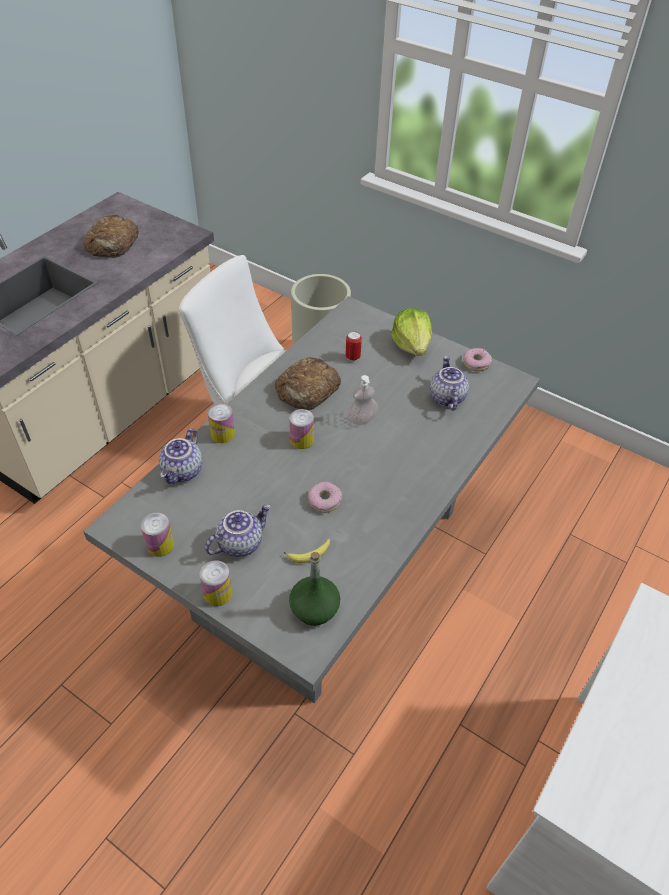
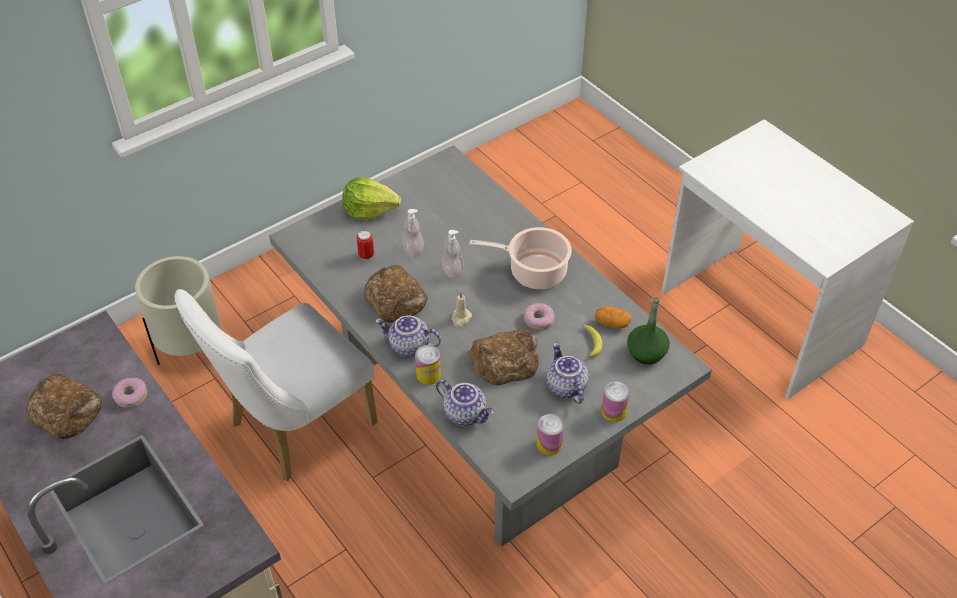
camera: 70 degrees left, 0 degrees up
can [289,409,314,449] -> beige candle [451,292,472,327]
teapot [430,356,469,411] -> teapot moved to [375,315,441,357]
donut [463,348,492,371] -> donut moved to [112,378,147,408]
none -> soap dispenser [402,209,424,257]
none -> bread [468,329,539,386]
none -> cooking pot [469,227,572,289]
none -> potato [595,306,631,328]

